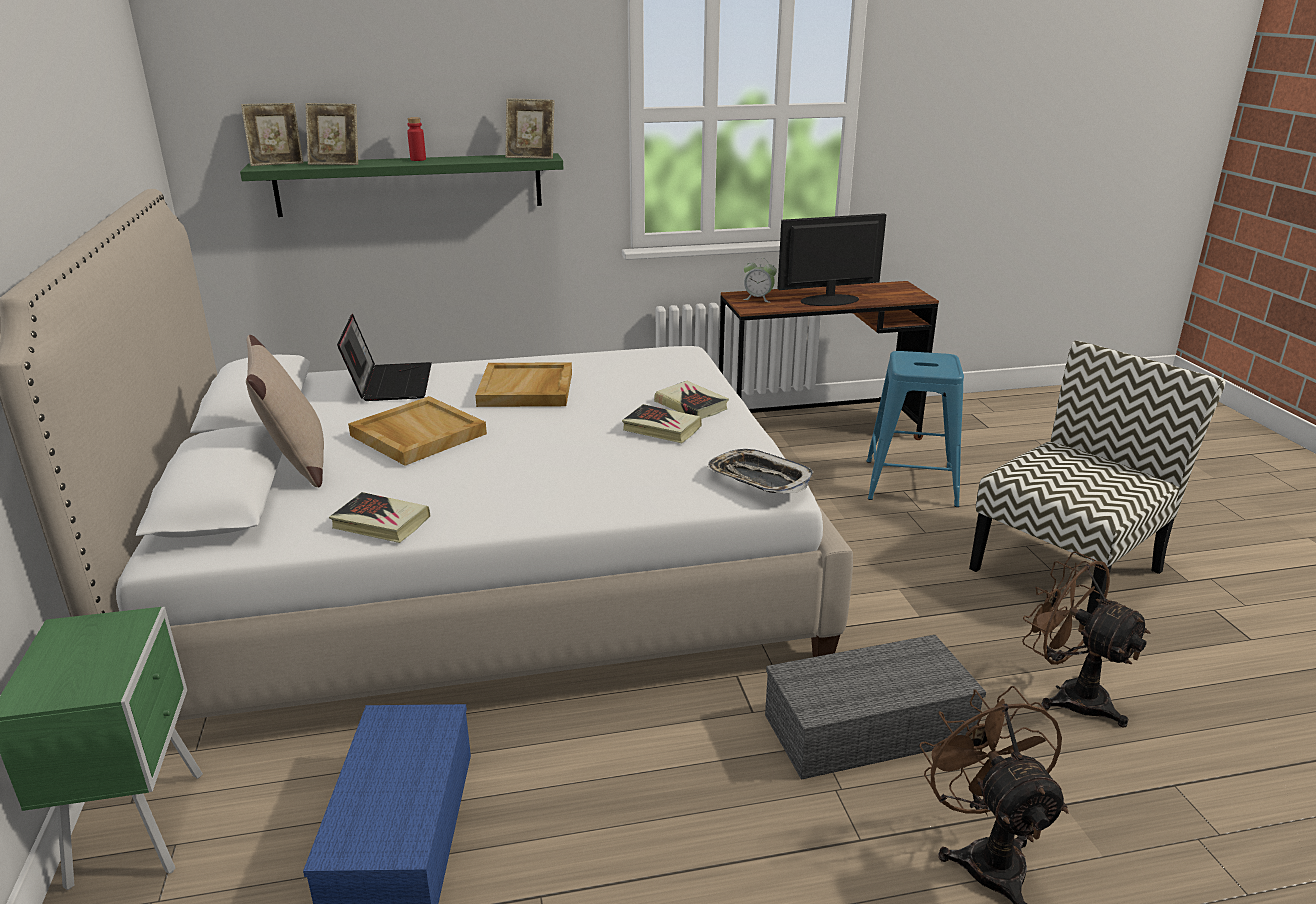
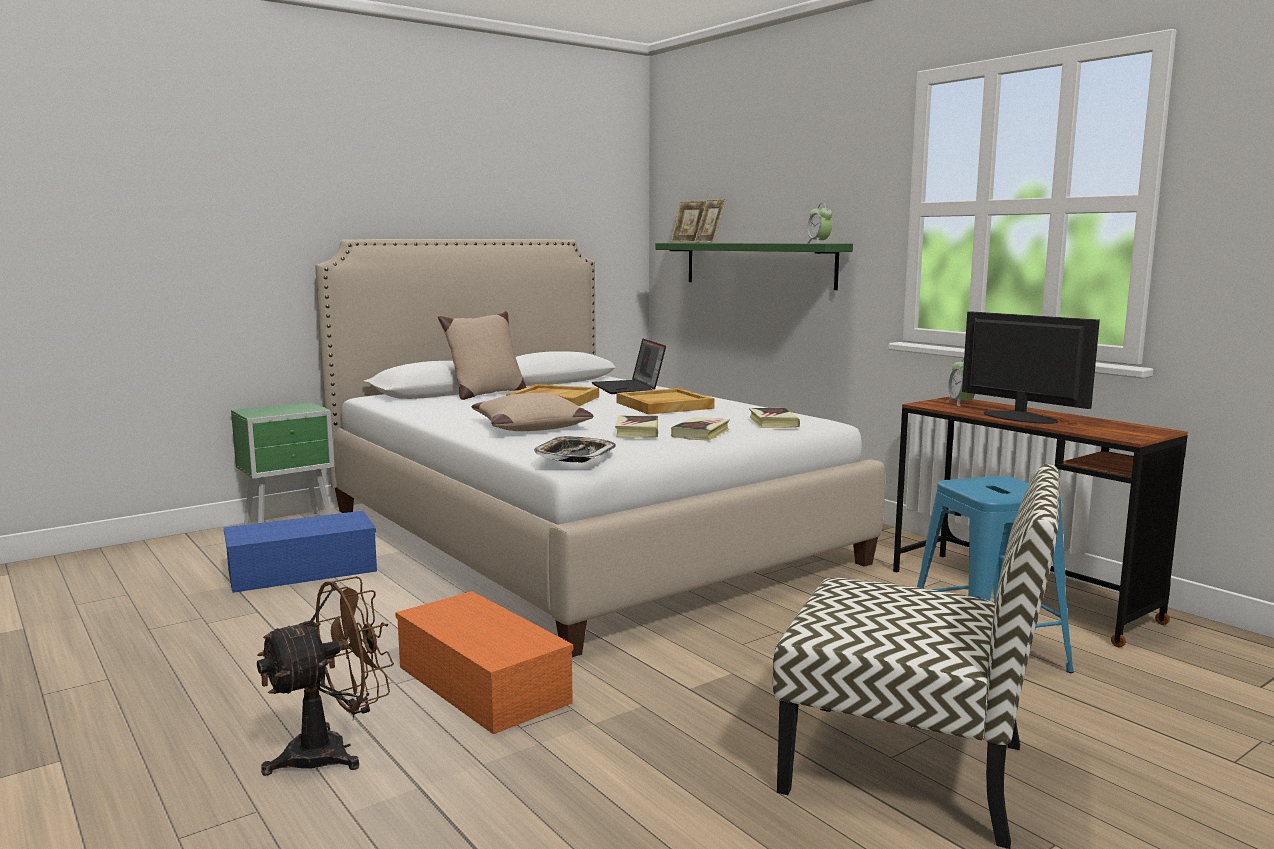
camera: 65 degrees right, 15 degrees down
book [329,492,431,543] -> book moved to [749,408,800,428]
laptop [337,314,432,401] -> laptop turned 105 degrees clockwise [592,339,666,394]
red bottle [407,117,426,161] -> none
picture frame [505,98,555,159] -> alarm clock [807,203,832,243]
grey storage box [765,635,986,780] -> orange storage box [395,591,573,734]
brown fan [1022,551,1151,727] -> none
none -> beige pillow [471,393,594,431]

